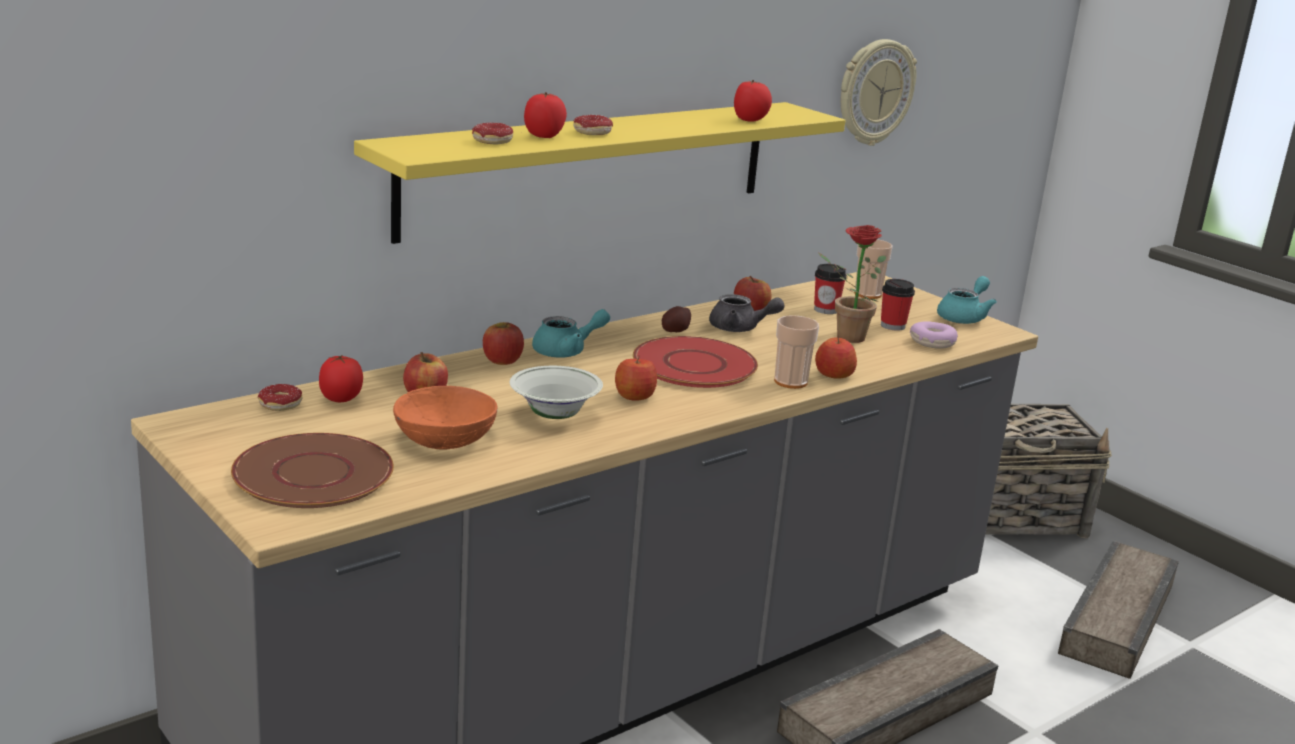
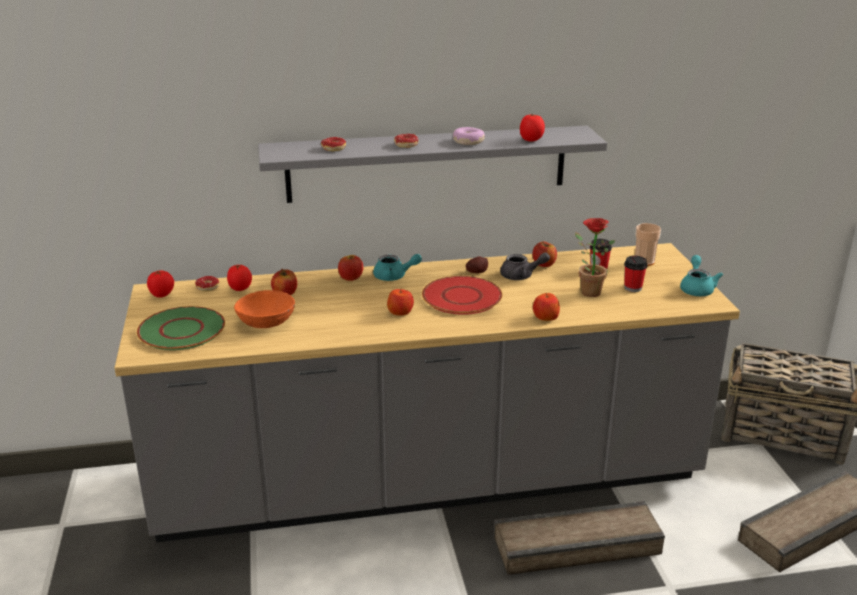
camera: 30 degrees right, 5 degrees up
brown plate [231,433,394,508] -> green plate [137,306,225,350]
yellow shelf [354,102,845,244] -> grey shelf [258,126,607,203]
white bowl [510,366,603,419] -> none
tomato [524,92,567,138] -> tomato moved to [147,270,174,298]
grey teapot [709,294,785,332] -> grey teapot turned 45 degrees counterclockwise [500,252,550,280]
cup [774,315,819,389] -> none
wall clock [841,39,917,146] -> none
donut [910,321,958,349] -> donut moved to [453,127,485,145]
turquoise teapot [937,276,997,324] -> turquoise teapot turned 60 degrees counterclockwise [680,255,723,296]

